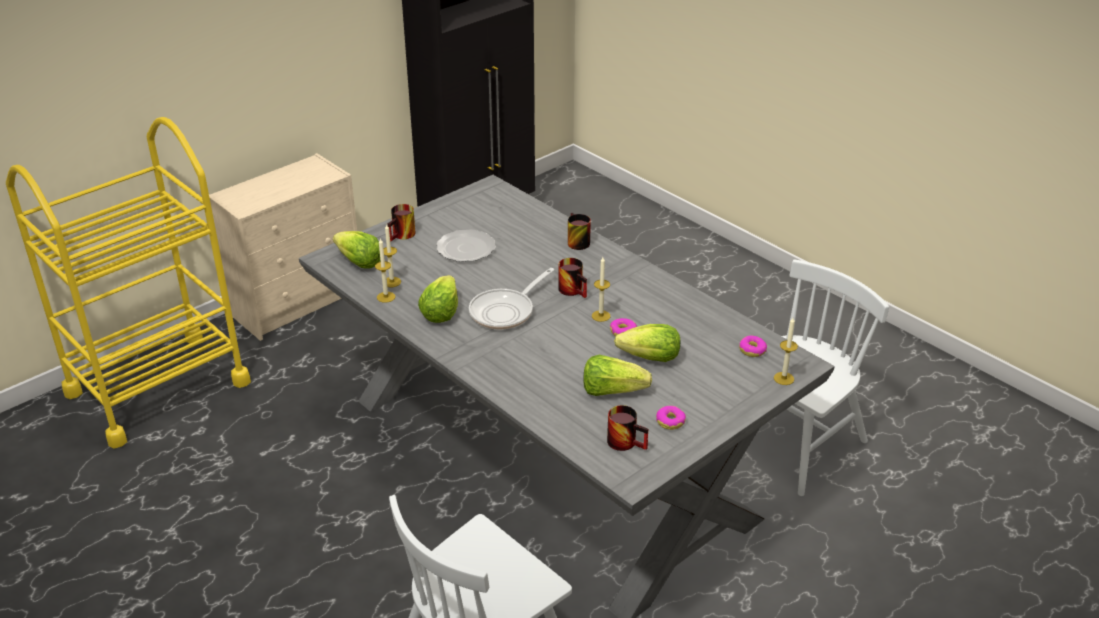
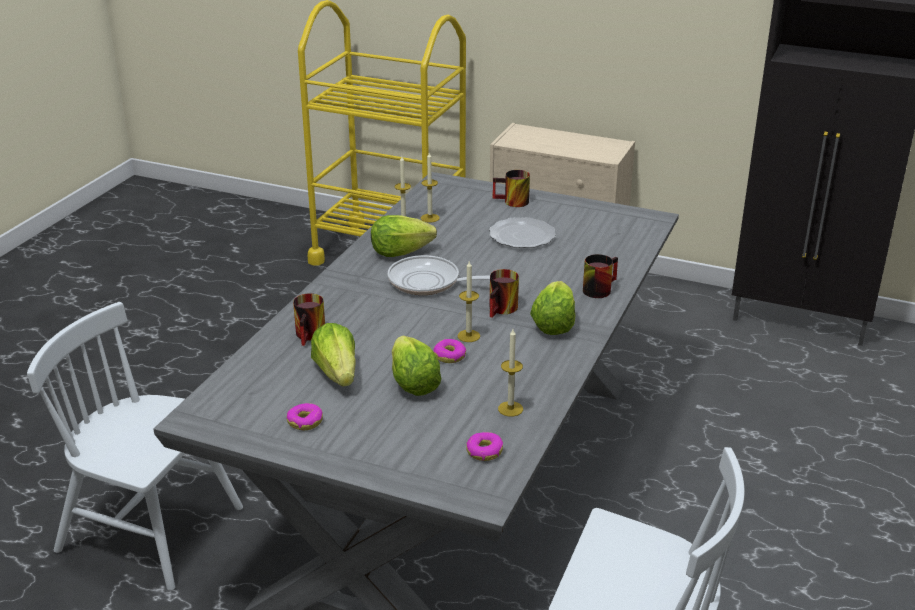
camera: 65 degrees right, 5 degrees down
lettuce [333,231,380,269] -> lettuce moved to [530,281,575,335]
mug [607,405,648,451] -> mug moved to [293,293,325,346]
candle [774,318,798,385] -> candle moved to [498,329,523,417]

